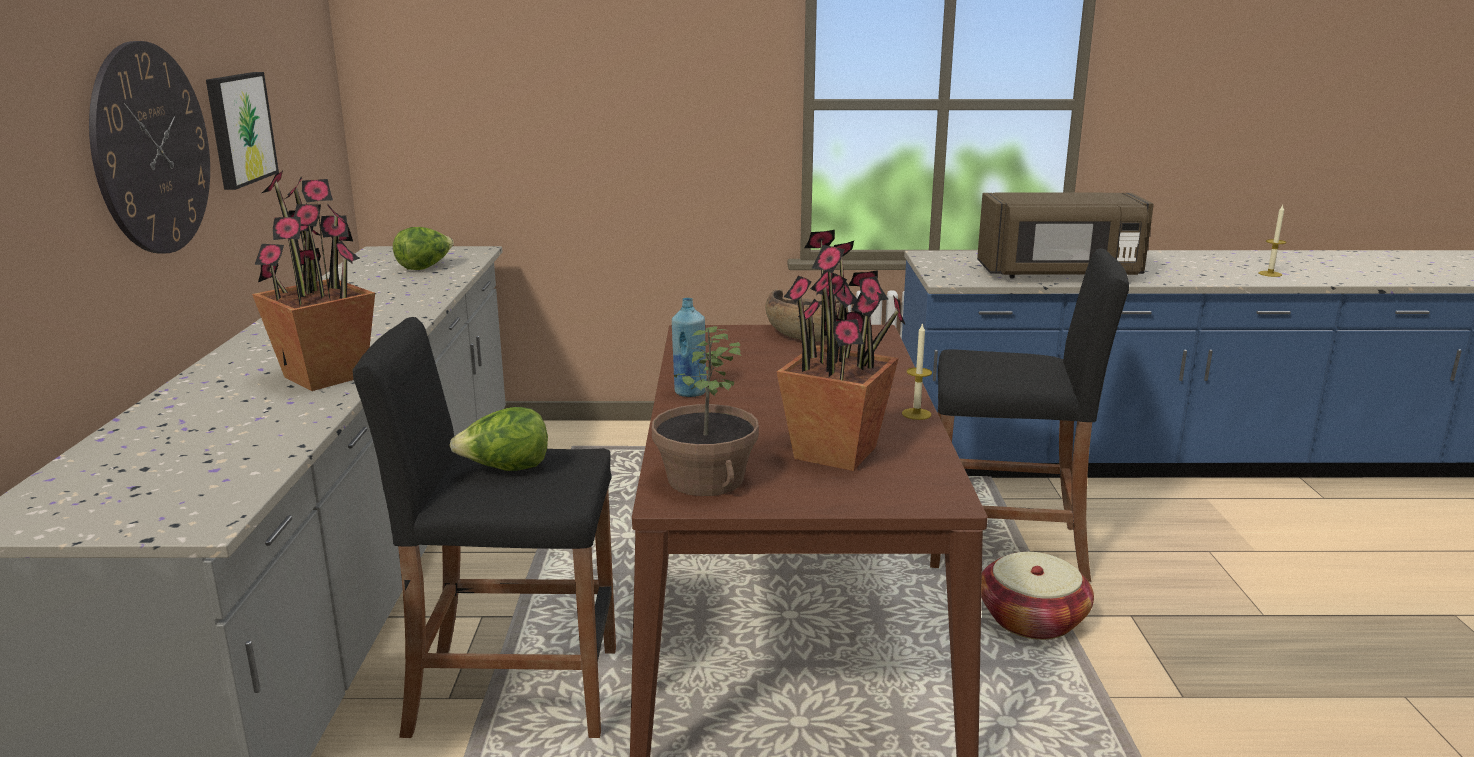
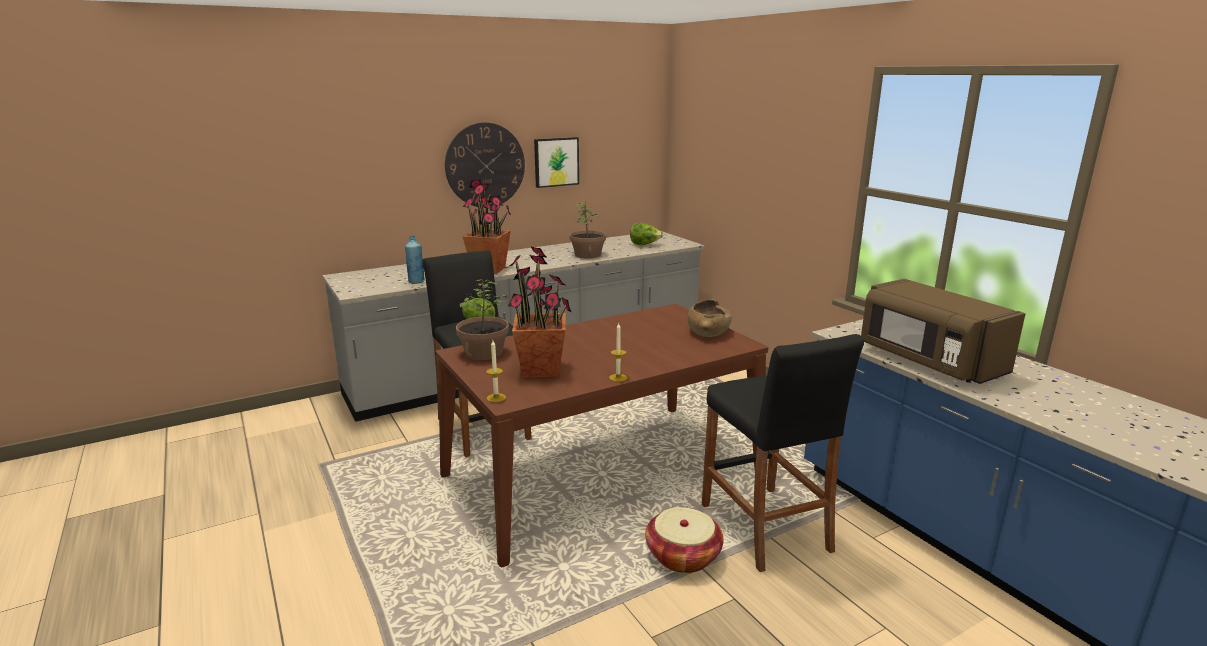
camera: 60 degrees right, 0 degrees up
blue bottle [672,298,707,397] -> blue bottle moved to [405,235,425,284]
candle [1259,205,1286,277] -> candle moved to [486,341,506,402]
none -> potted plant [569,201,606,258]

